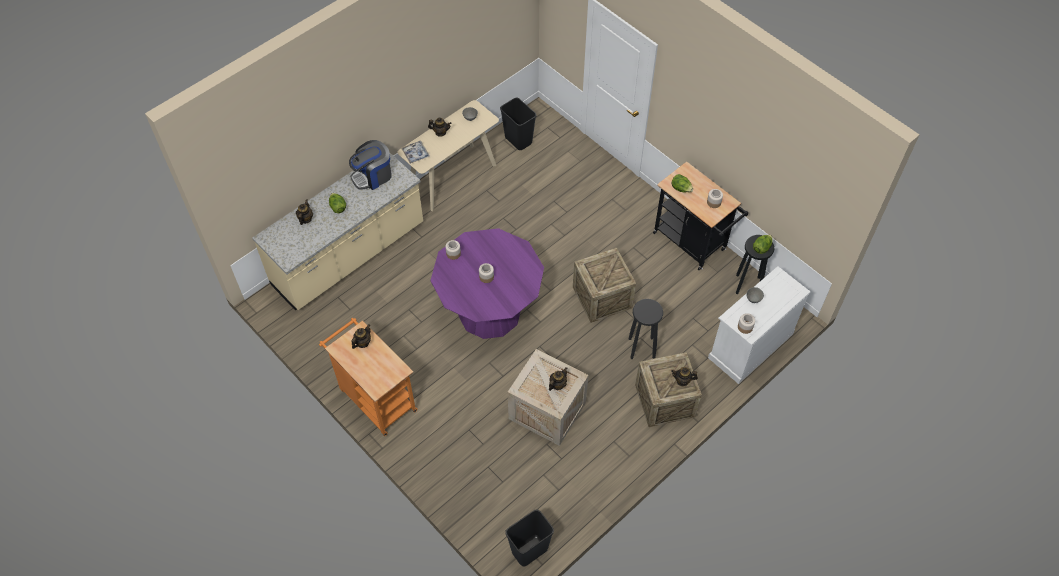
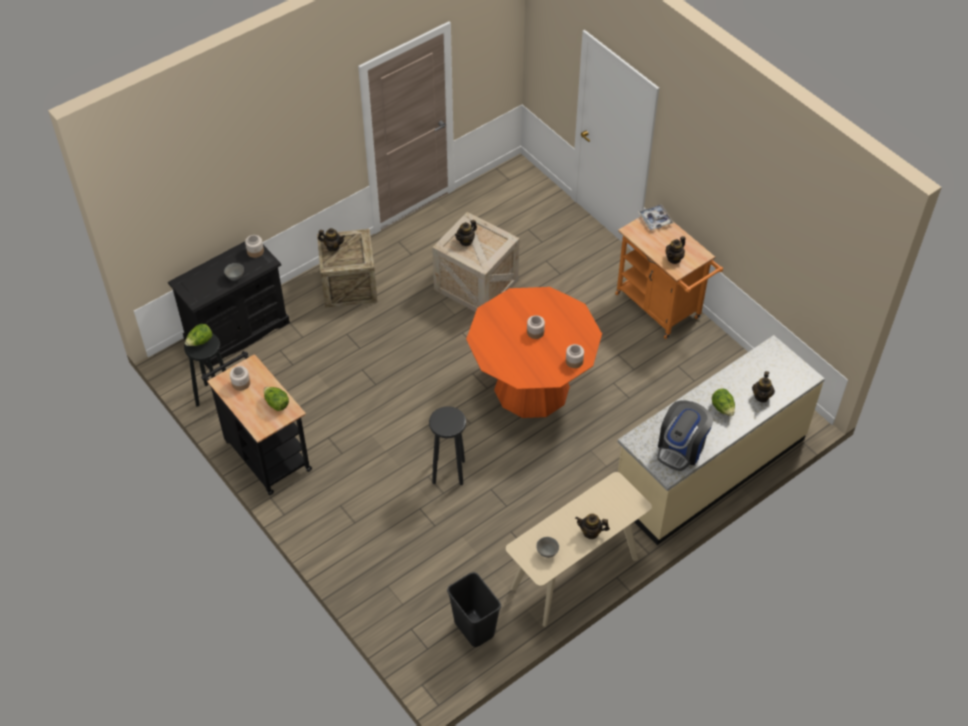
camera: 175 degrees left, 5 degrees down
coffee machine [349,140,392,190] -> coffee machine turned 150 degrees clockwise [657,400,713,471]
tray [401,141,430,164] -> tray moved to [638,204,674,230]
purple dining table [430,228,544,339] -> orange dining table [466,287,602,418]
black trash can [505,509,554,566] -> none
crate [573,248,636,323] -> none
black stool [629,299,663,359] -> black stool moved to [429,406,466,485]
white dresser [708,266,810,384] -> black dresser [168,241,290,369]

